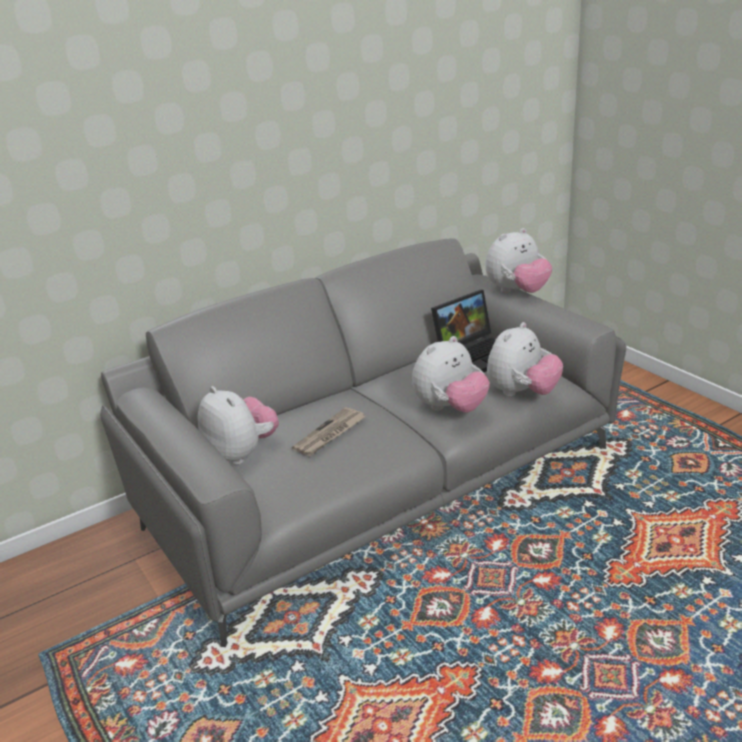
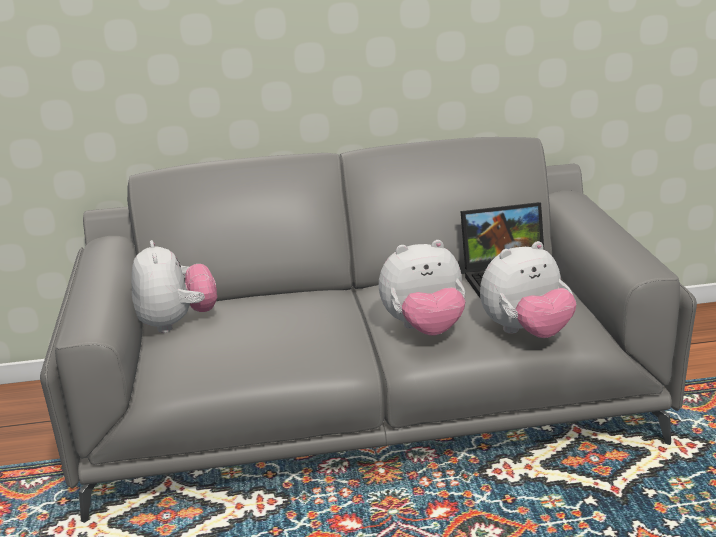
camera: 25 degrees right, 5 degrees down
newspaper [292,407,366,456] -> none
plush toy [485,228,552,293] -> none

